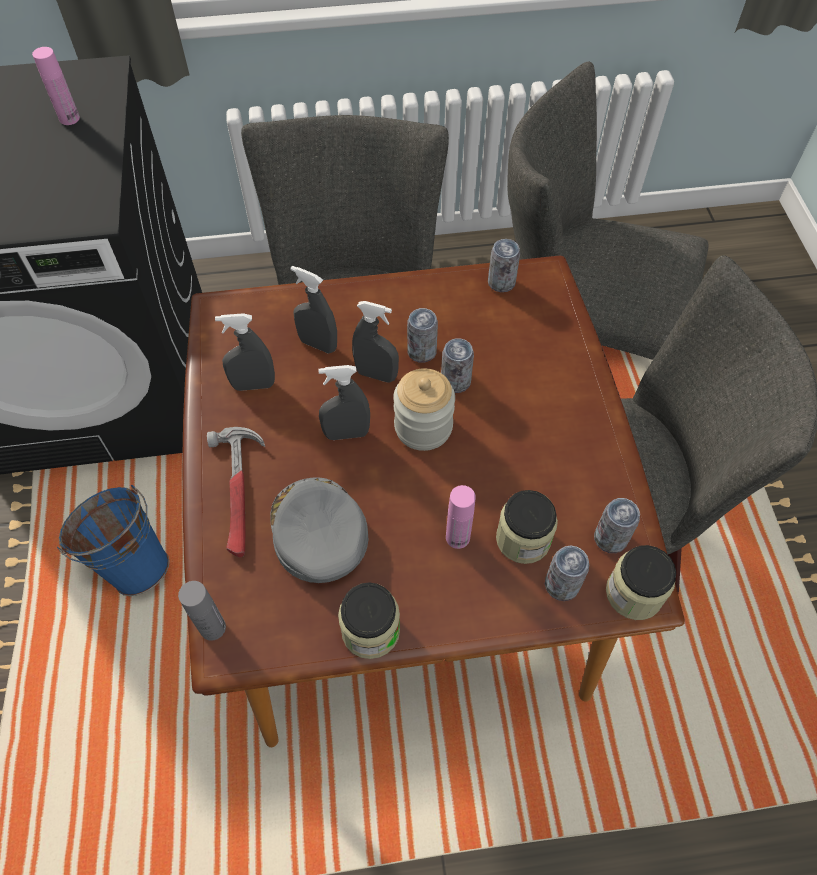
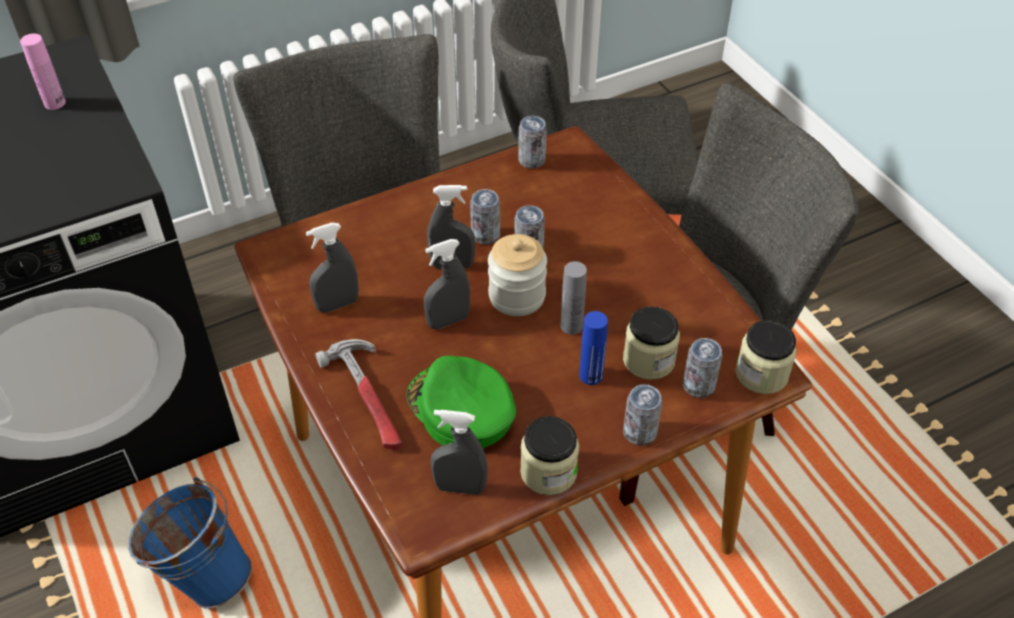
camera: 20 degrees left, 10 degrees down
grey bottle [178,581,226,641] -> grey bottle moved to [560,261,587,334]
grey cap [270,477,368,583] -> green cap [407,356,516,448]
grey spray bottle [290,266,337,353] -> grey spray bottle moved to [430,410,487,495]
pink bottle [446,485,476,549] -> blue bottle [579,311,608,385]
can [594,498,640,553] -> can moved to [623,384,662,446]

